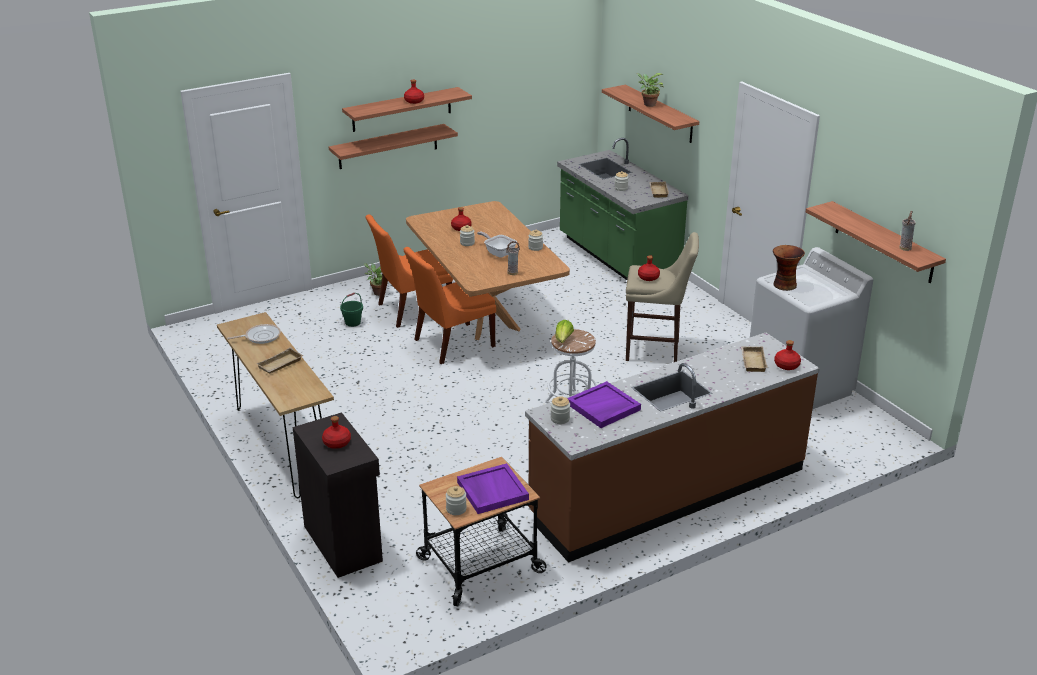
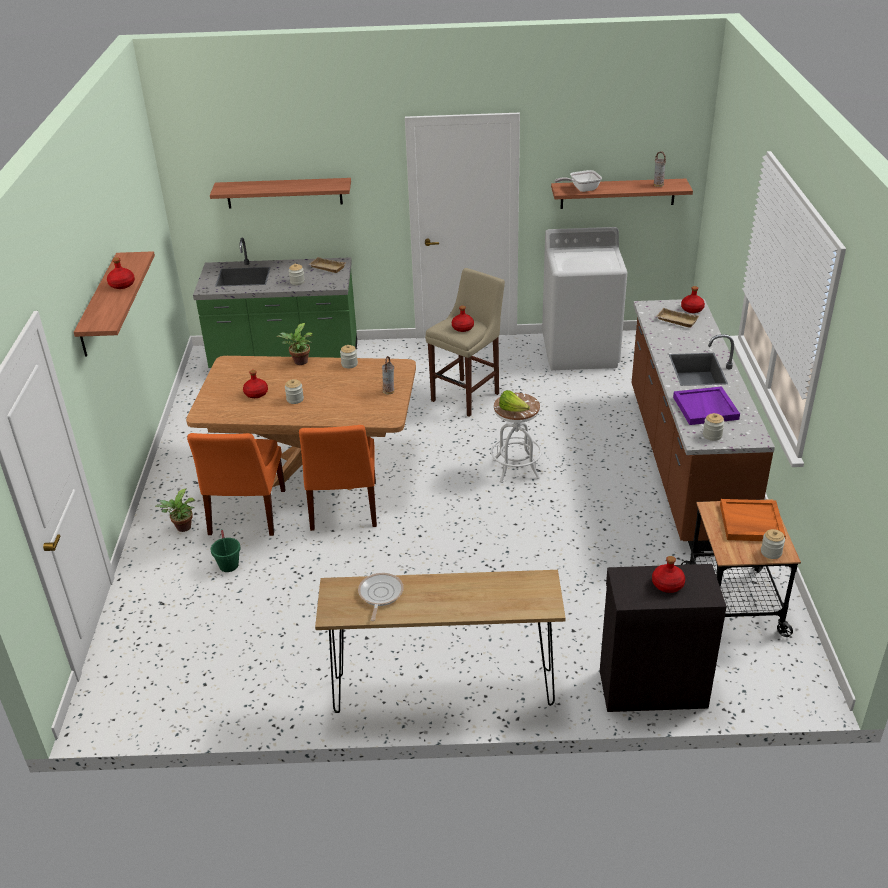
camera: 60 degrees left, 5 degrees up
beige tray [256,347,303,374] -> none
shelf [329,124,458,169] -> none
purple tray [457,463,529,514] -> orange tray [720,499,786,541]
frying pan [477,232,517,258] -> frying pan moved to [555,170,602,192]
potted plant [636,73,664,107] -> potted plant moved to [276,323,313,365]
vase [773,245,805,291] -> none

